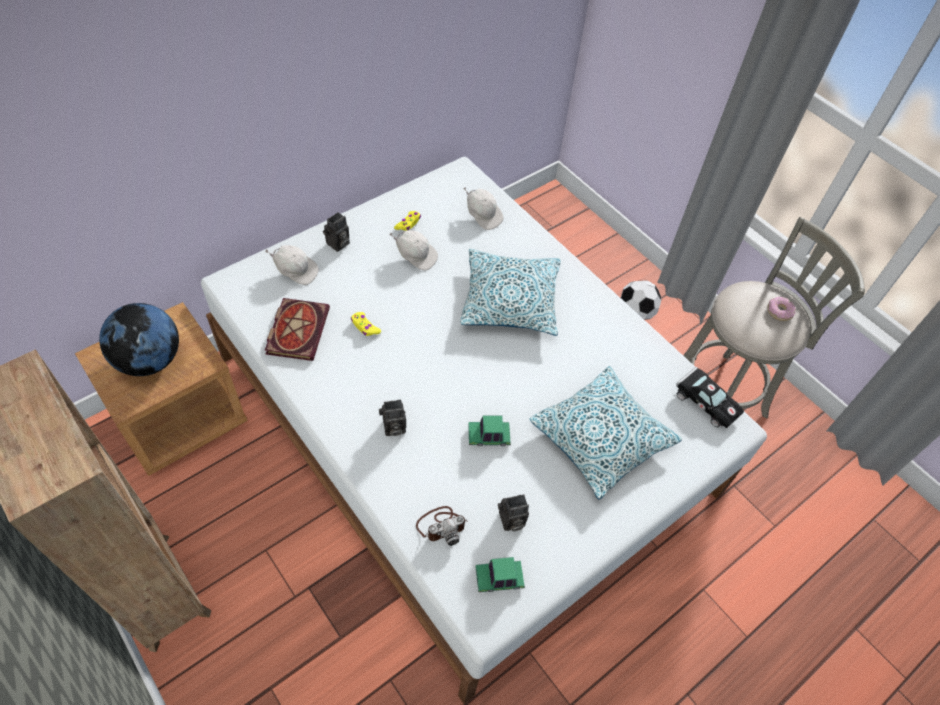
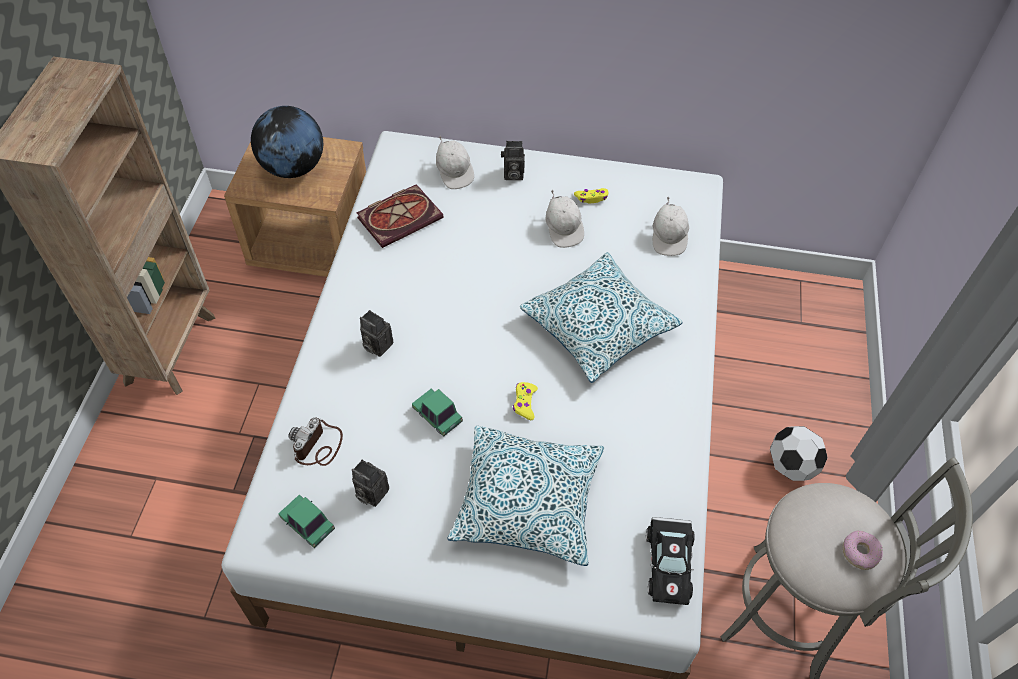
camera: 50 degrees right, 0 degrees up
yellow game controller [351,312,381,336] -> yellow game controller moved to [513,382,538,420]
camera [416,506,468,546] -> camera turned 90 degrees clockwise [288,418,343,466]

